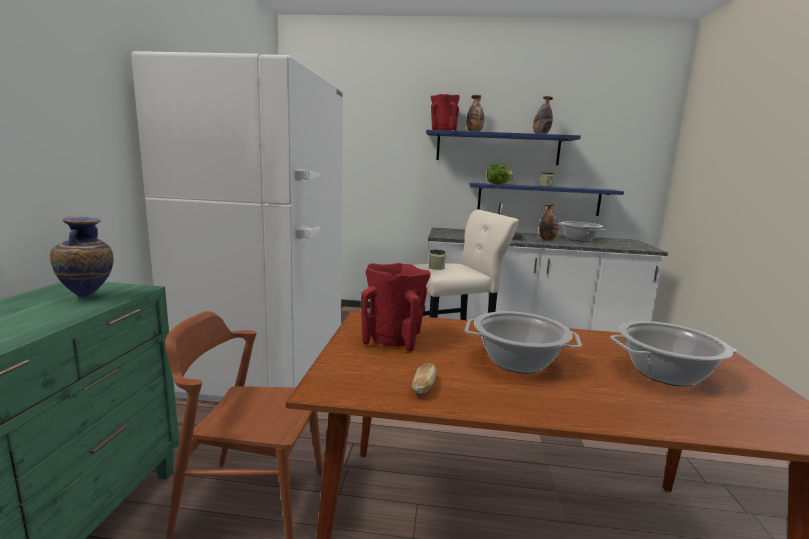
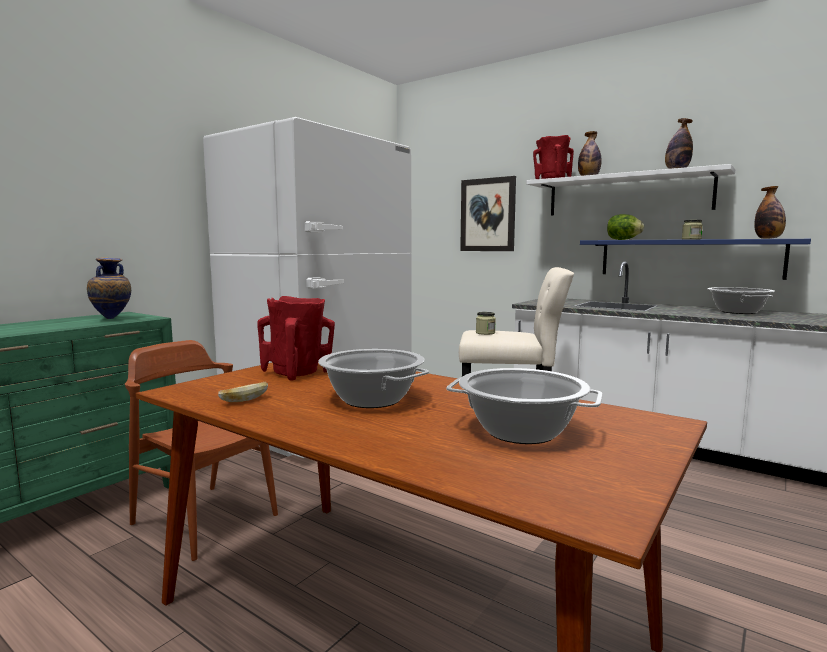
camera: 30 degrees right, 5 degrees down
blue shelf [426,130,581,165] -> white shelf [527,164,735,216]
bottle [539,204,558,240] -> bottle moved to [754,186,786,239]
none -> picture [460,176,516,251]

